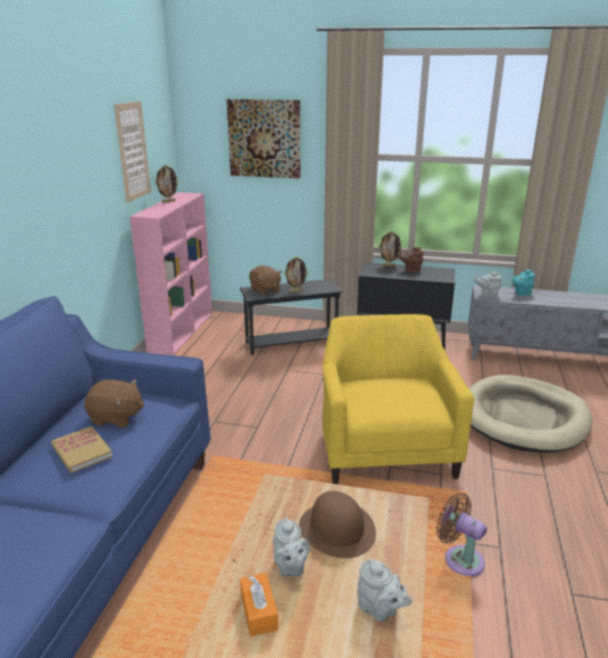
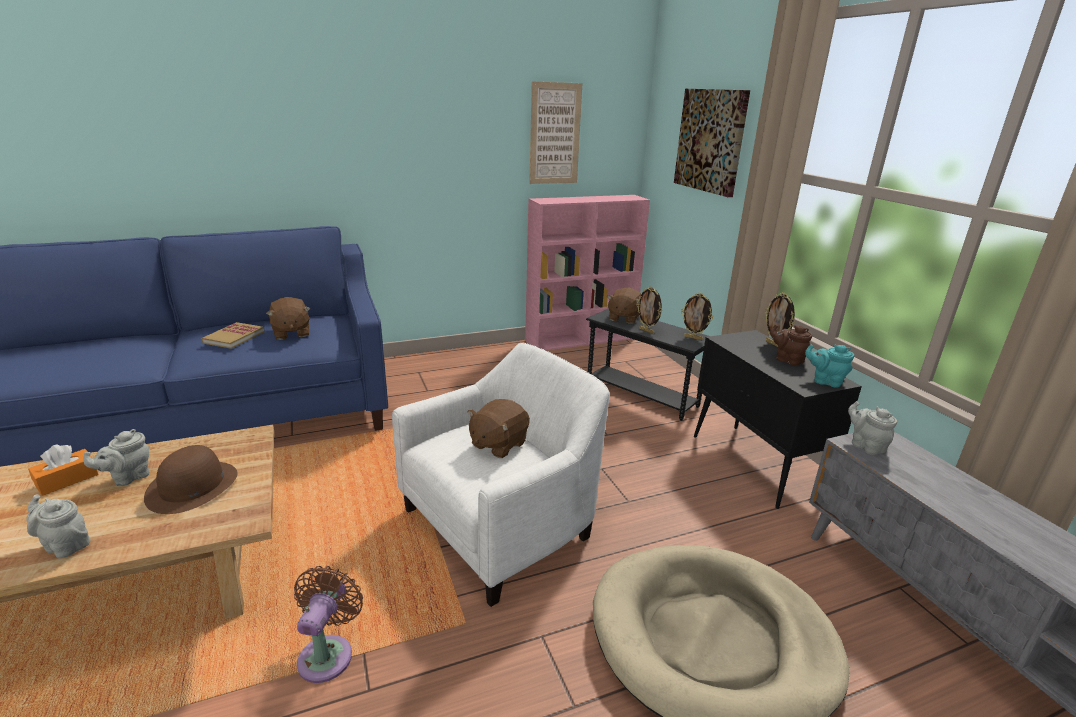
camera: 55 degrees right, 0 degrees up
picture frame [155,165,179,203] -> picture frame moved to [681,293,713,340]
yellow armchair [322,314,475,484] -> white armchair [392,343,610,607]
grey teapot [357,559,412,622] -> grey teapot turned 105 degrees clockwise [26,495,90,559]
turquoise teapot [513,269,535,296] -> turquoise teapot moved to [805,344,854,388]
none -> brown plush toy [468,399,530,458]

